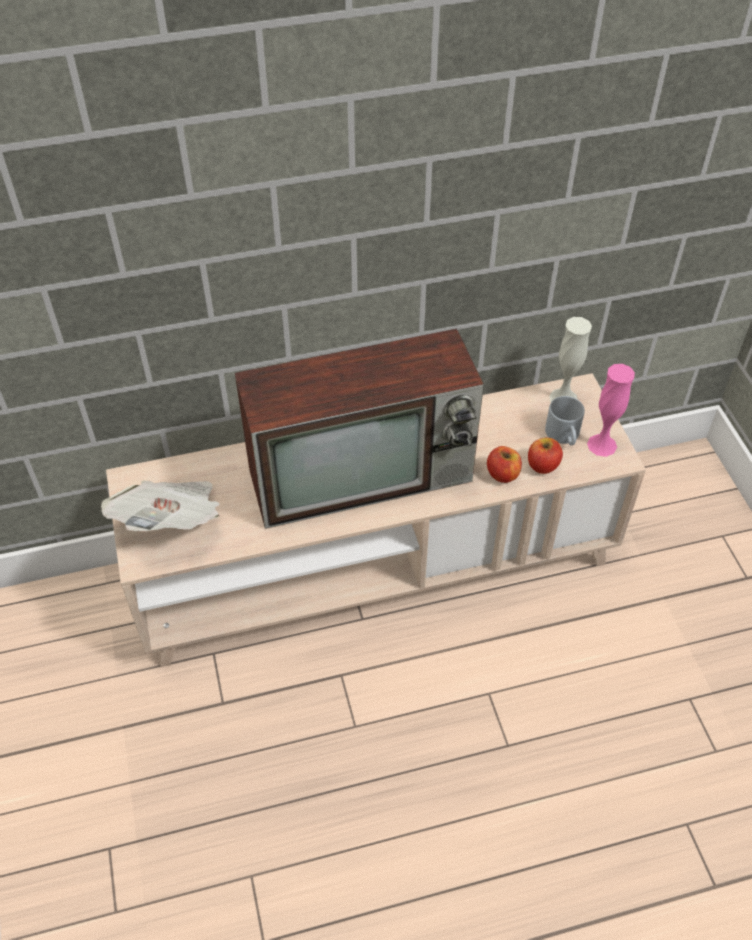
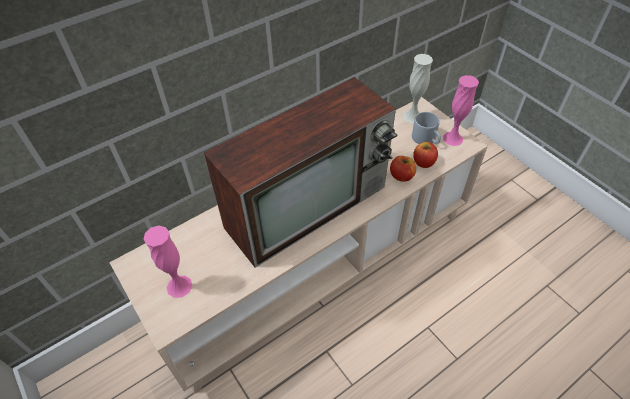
camera: 20 degrees left, 0 degrees up
newspaper [101,481,220,531] -> pink vase [143,226,193,298]

